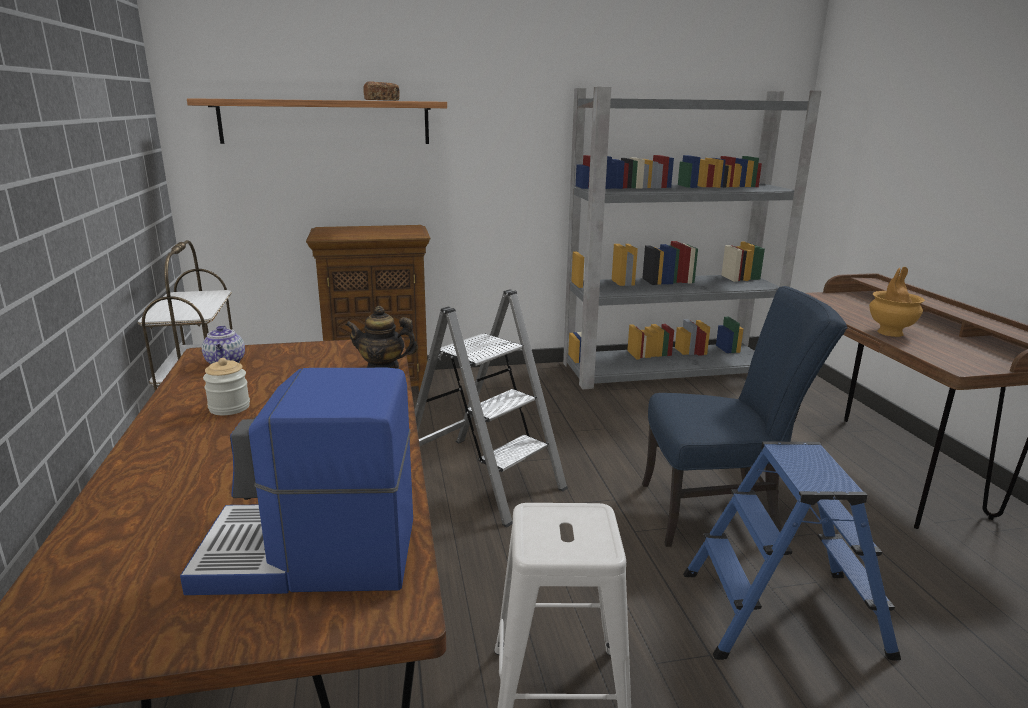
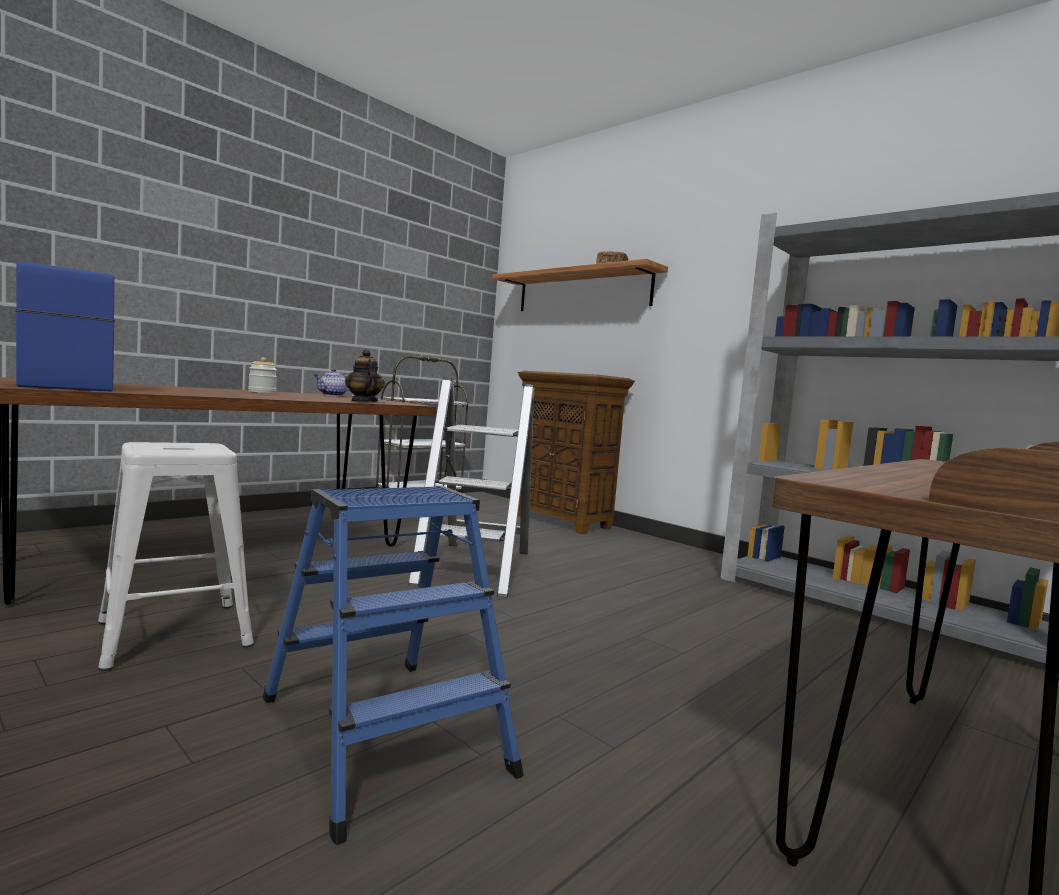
camera: 55 degrees right, 15 degrees down
blue chair [642,286,847,547] -> none
brown vase [869,267,925,337] -> none

